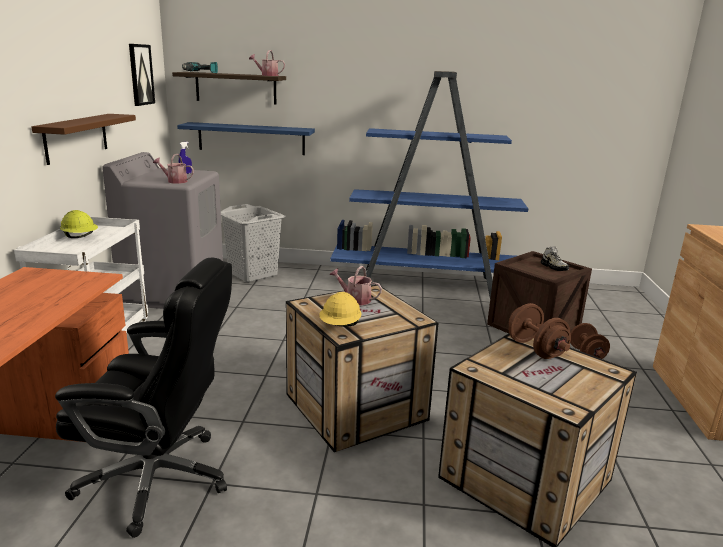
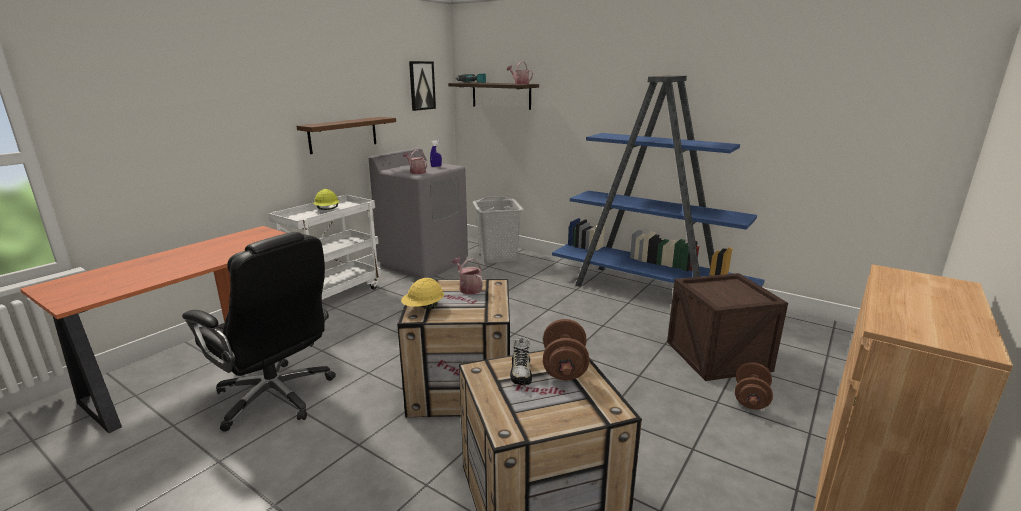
camera: 30 degrees right, 0 degrees up
blue shelf [177,122,315,155] -> none
shoe [541,246,569,271] -> shoe moved to [510,337,532,385]

